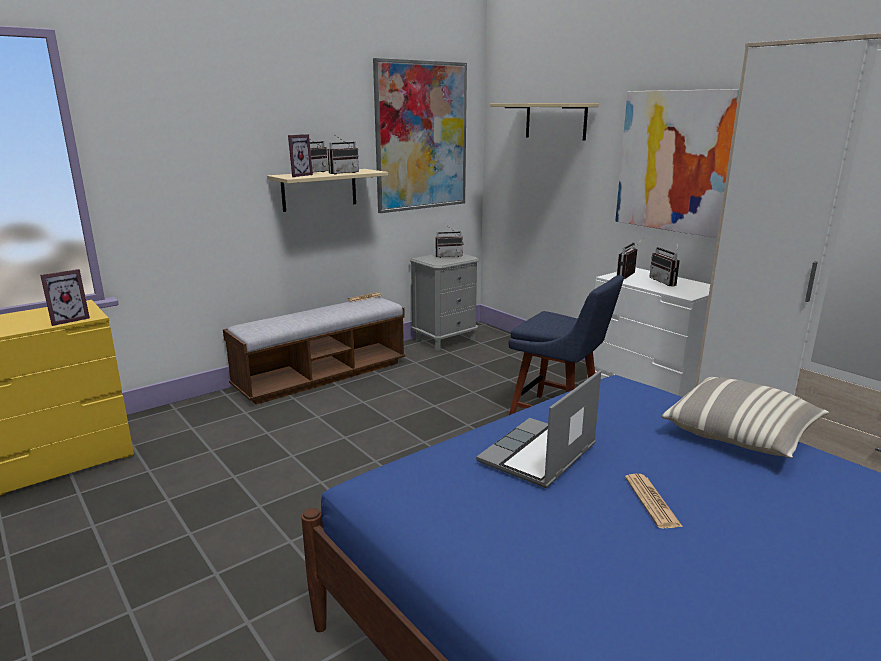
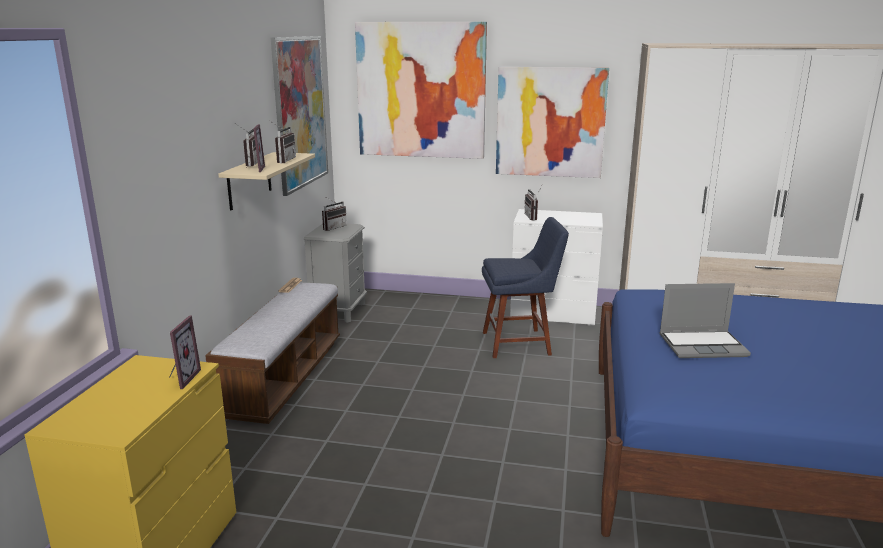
camera: 40 degrees left, 0 degrees up
laptop [476,370,601,488] -> laptop turned 90 degrees counterclockwise [659,283,751,358]
beige shelf [490,103,599,141] -> picture [355,22,487,159]
newspaper [625,474,683,529] -> none
radio [649,240,680,287] -> none
pillow [662,377,829,458] -> none

